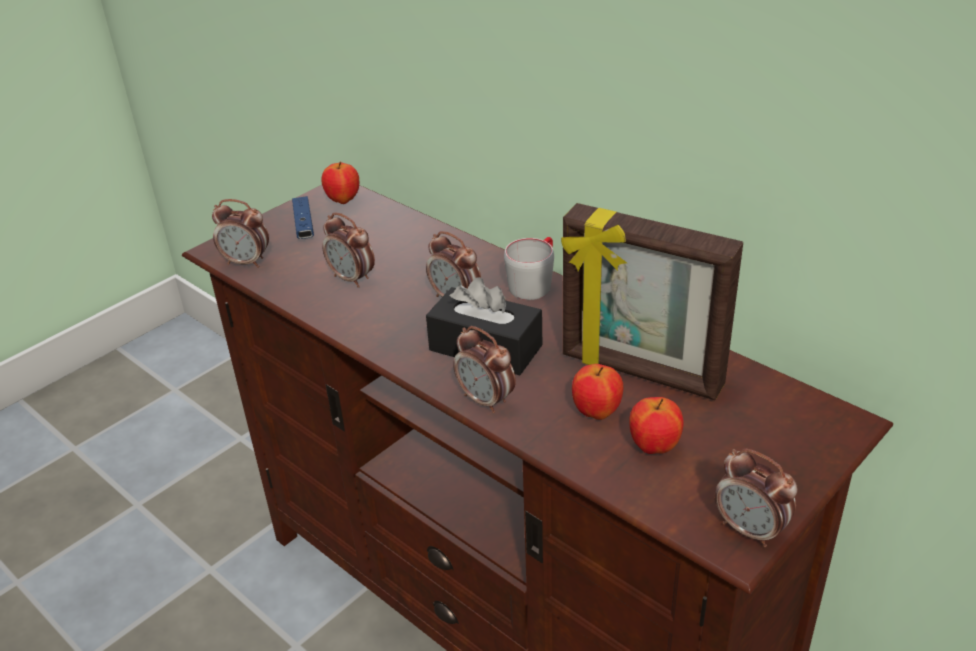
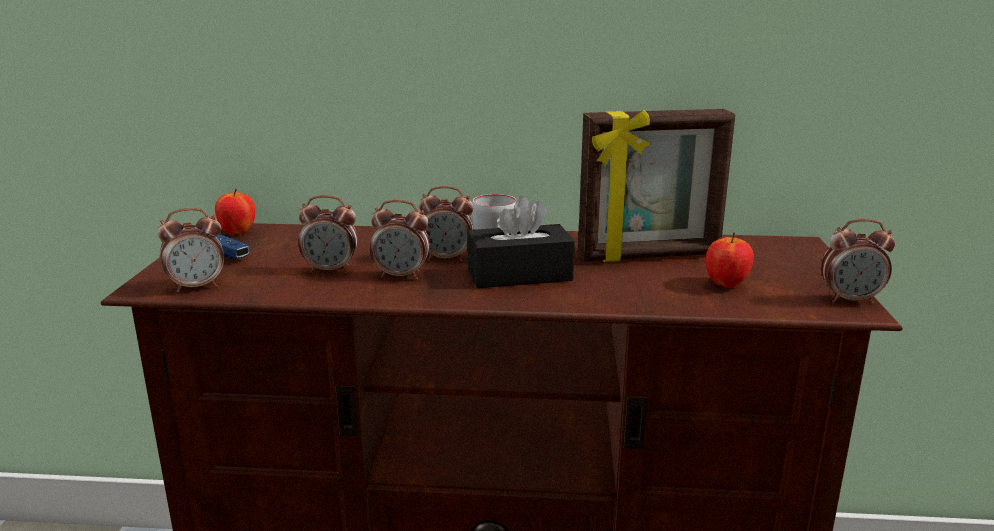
camera: 40 degrees left, 15 degrees down
alarm clock [453,326,516,413] -> alarm clock moved to [370,200,429,280]
apple [572,364,623,420] -> none

